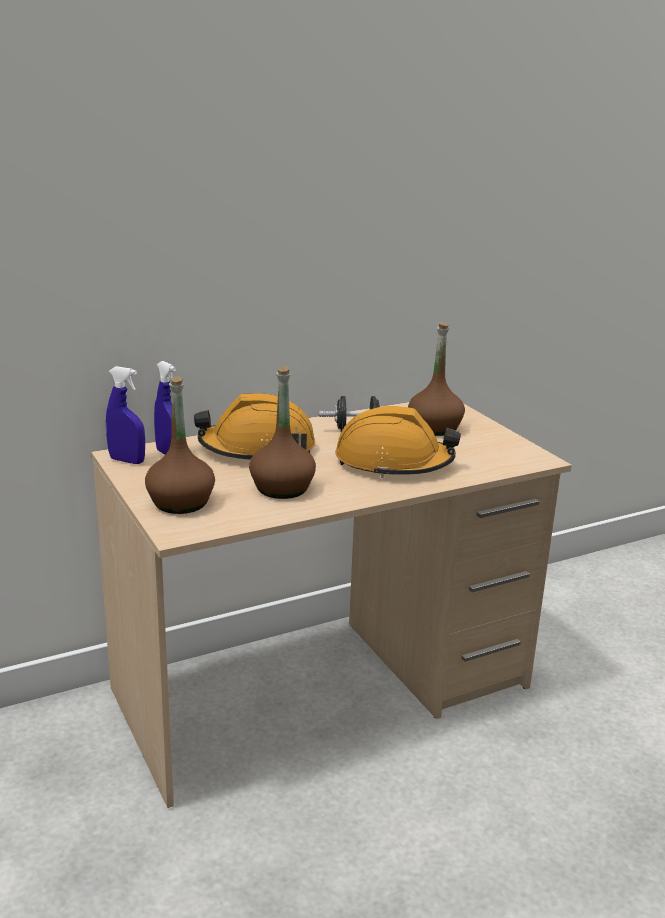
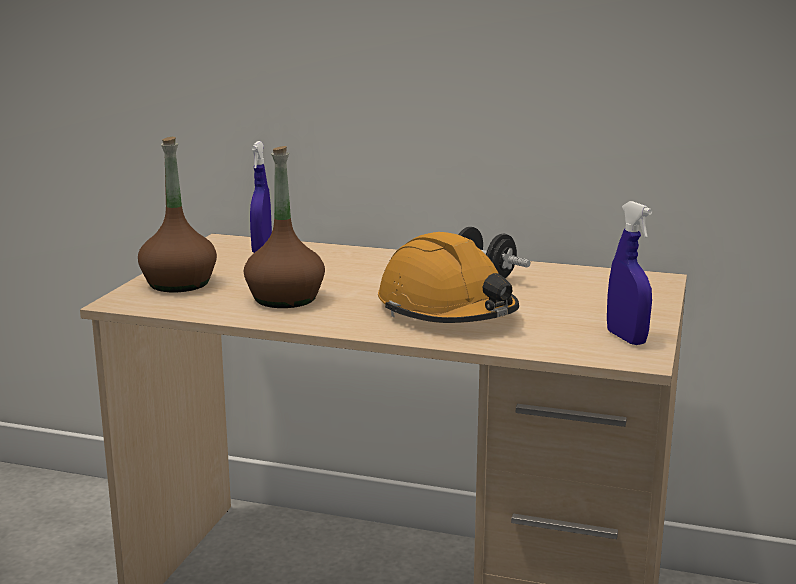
camera: 45 degrees right, 5 degrees down
blue spray bottle [106,366,145,464] -> blue spray bottle moved to [607,201,653,345]
orange hard hat [194,393,315,460] -> none
brown bottle [408,322,465,436] -> none

